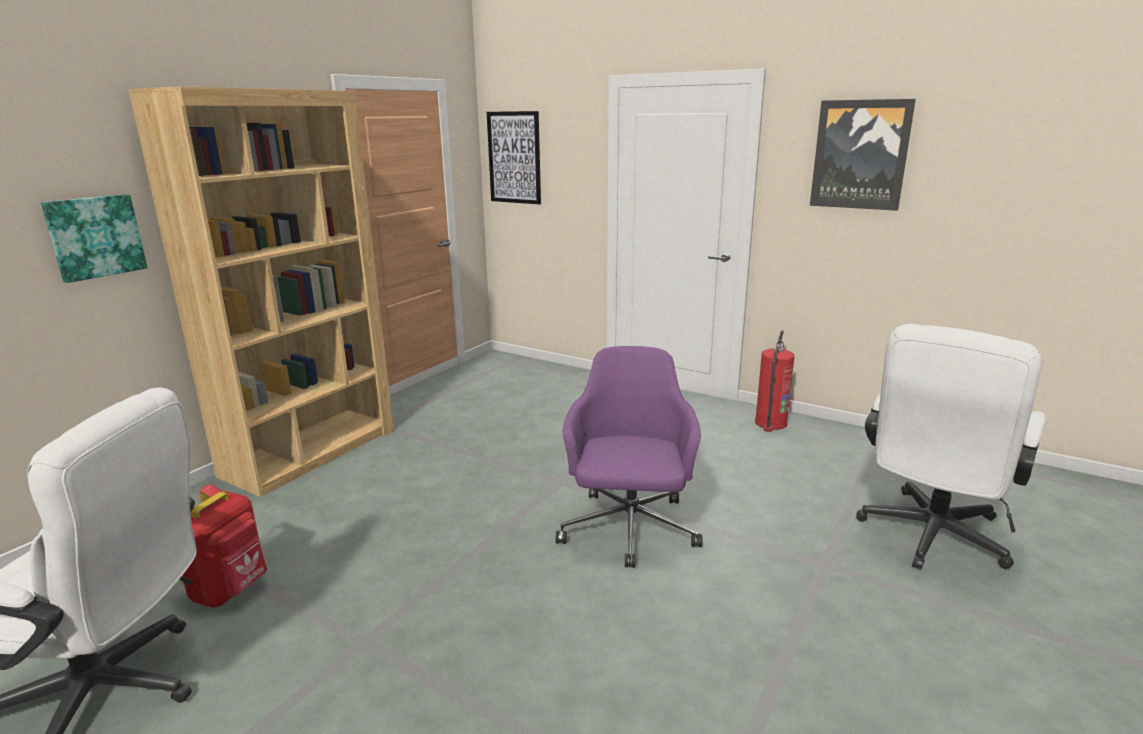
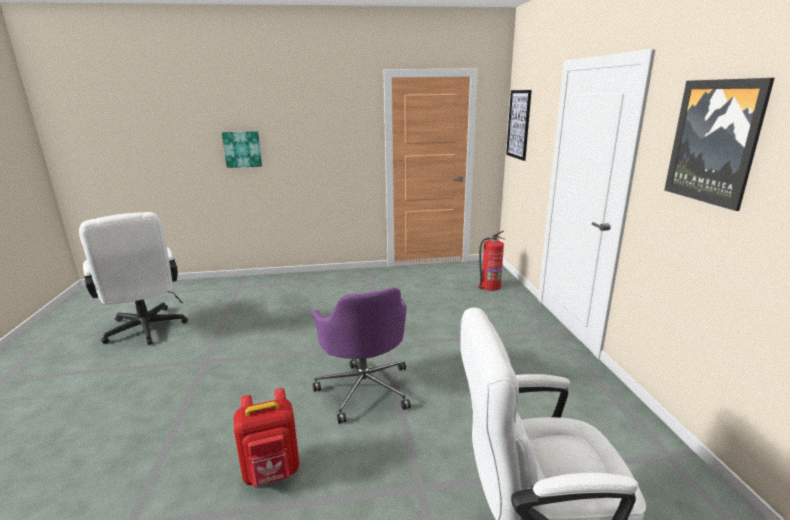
camera: 50 degrees right, 0 degrees up
brown bookcase [128,86,394,497] -> none
red backpack [181,484,267,608] -> red backpack moved to [234,388,299,487]
purple office chair [556,346,702,568] -> purple office chair turned 105 degrees clockwise [312,287,411,424]
fire extinguisher [755,331,795,432] -> fire extinguisher moved to [478,231,506,291]

